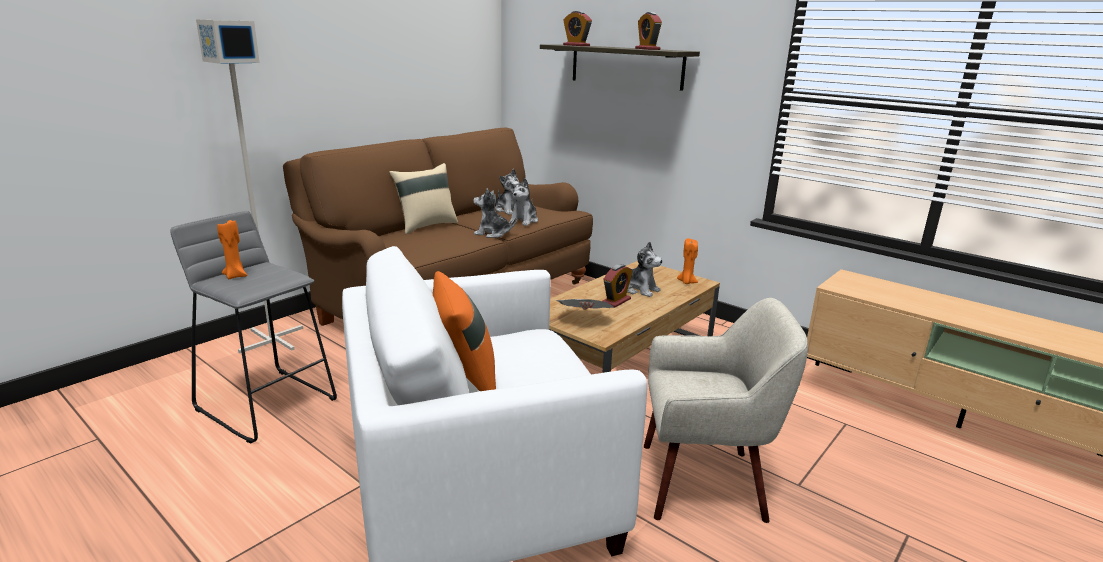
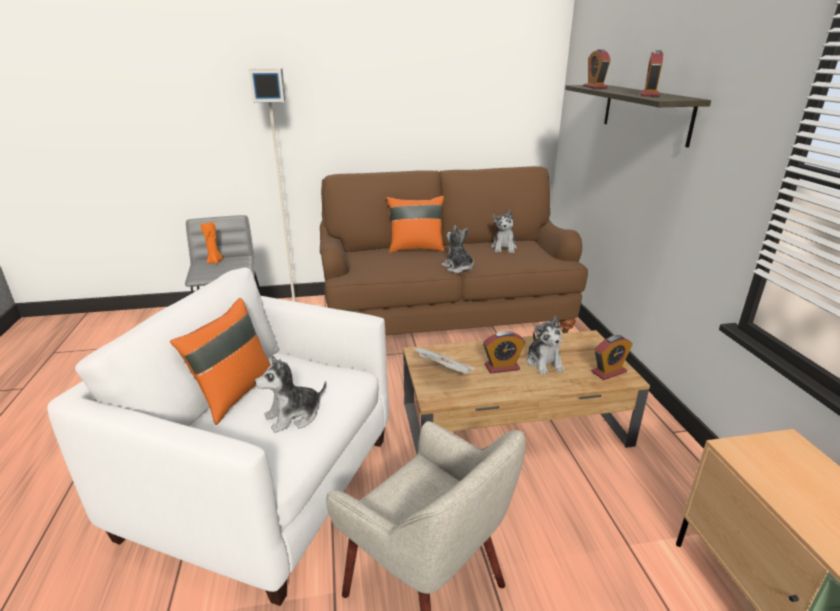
camera: 40 degrees right, 5 degrees up
beige pillow [389,163,458,234] -> orange pillow [386,196,444,253]
plush toy [509,178,538,226] -> plush toy moved to [254,355,327,433]
orange candle [677,238,698,284] -> alarm clock [591,335,633,380]

